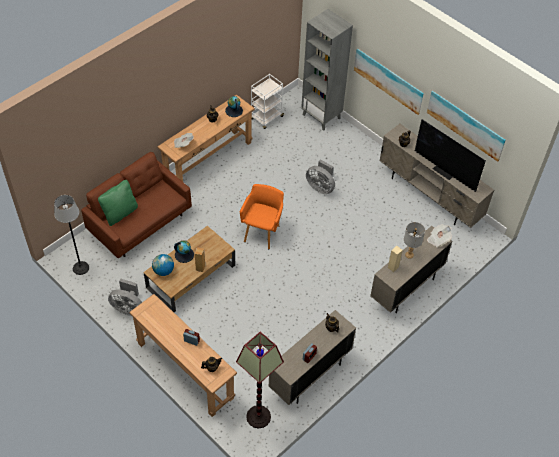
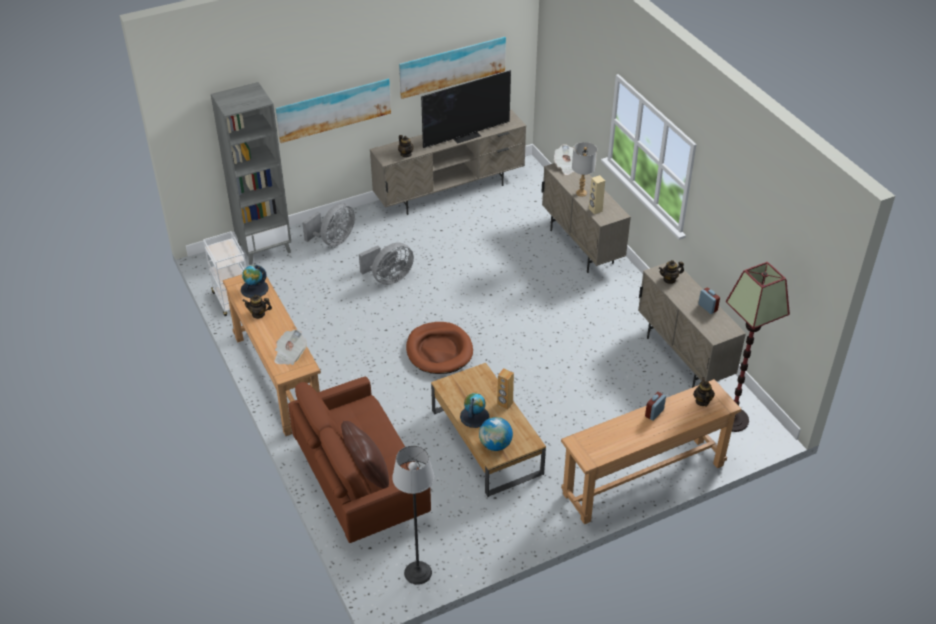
camera: 70 degrees left, 10 degrees down
green pillow [98,180,138,226] -> brown pillow [341,421,389,488]
grey fan [108,278,142,316] -> grey fan moved to [302,203,355,246]
orange armchair [240,184,284,249] -> brown dog bed [406,322,473,374]

